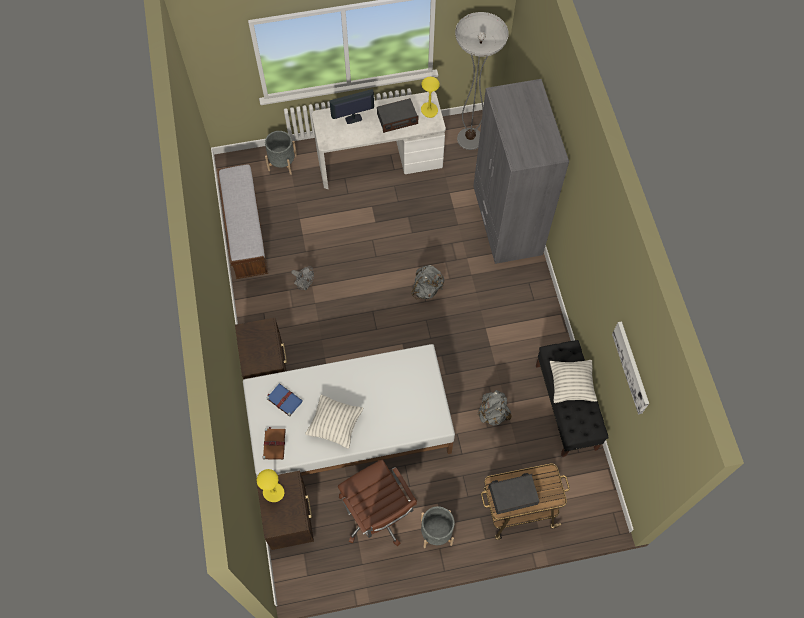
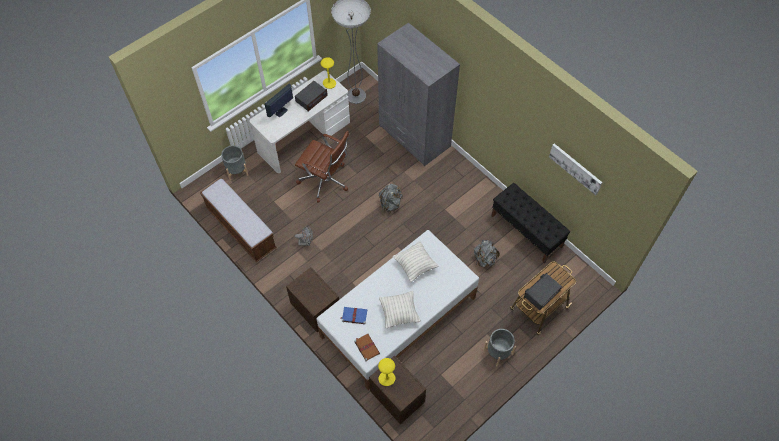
camera: 30 degrees left, 5 degrees down
brown office chair [338,460,417,546] -> brown office chair moved to [295,131,349,203]
pillow [550,360,597,403] -> pillow moved to [393,241,438,282]

